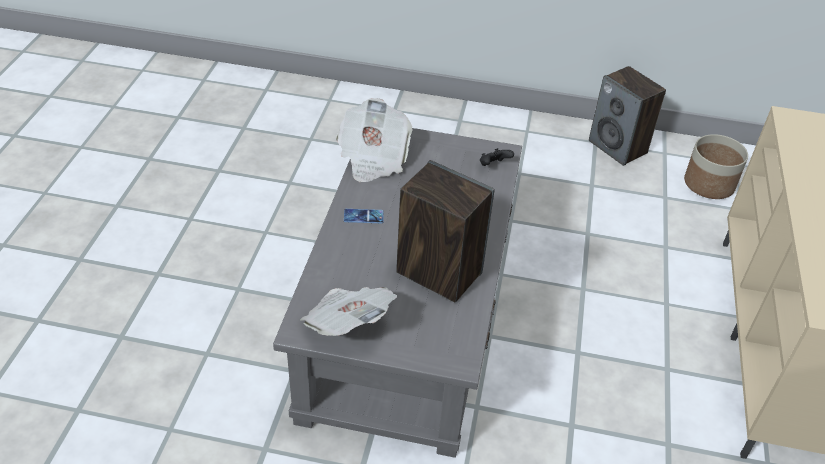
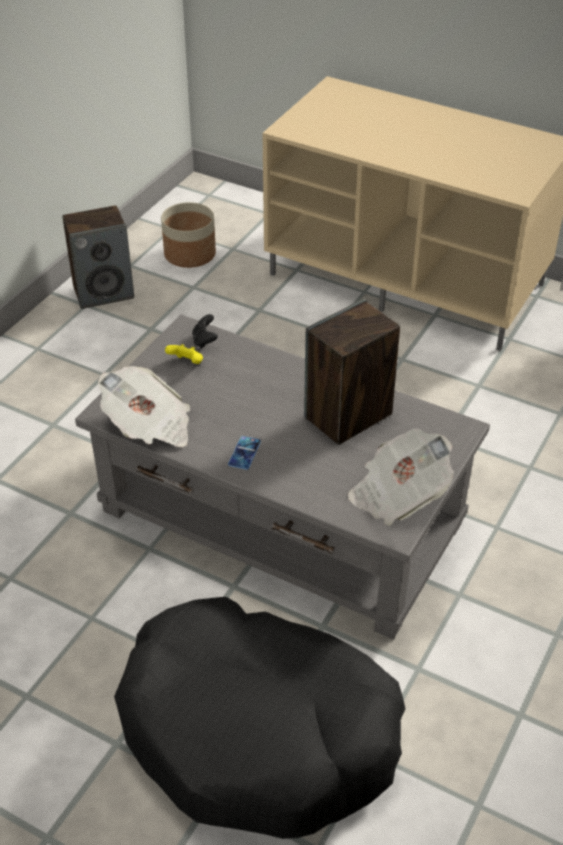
camera: 70 degrees left, 0 degrees up
none -> black dog bed [114,597,405,839]
none -> yellow game controller [165,344,203,364]

